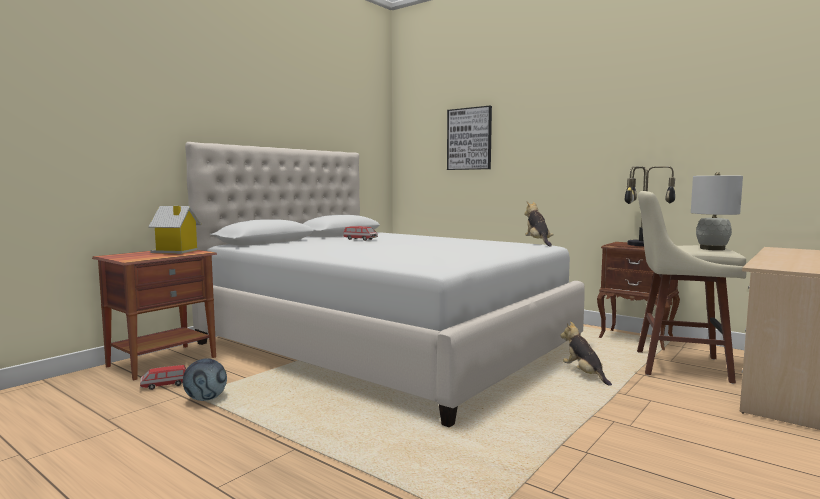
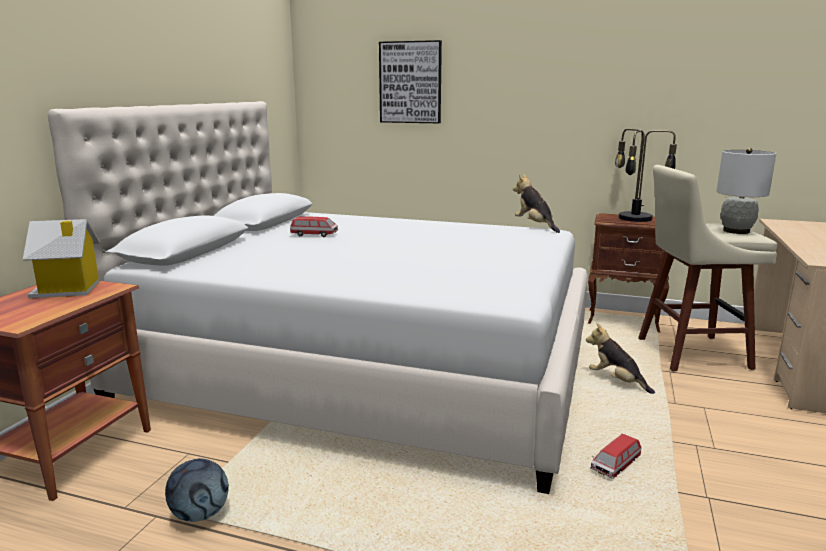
camera: 20 degrees left, 10 degrees up
toy car [140,365,186,390] -> toy car moved to [590,433,641,479]

